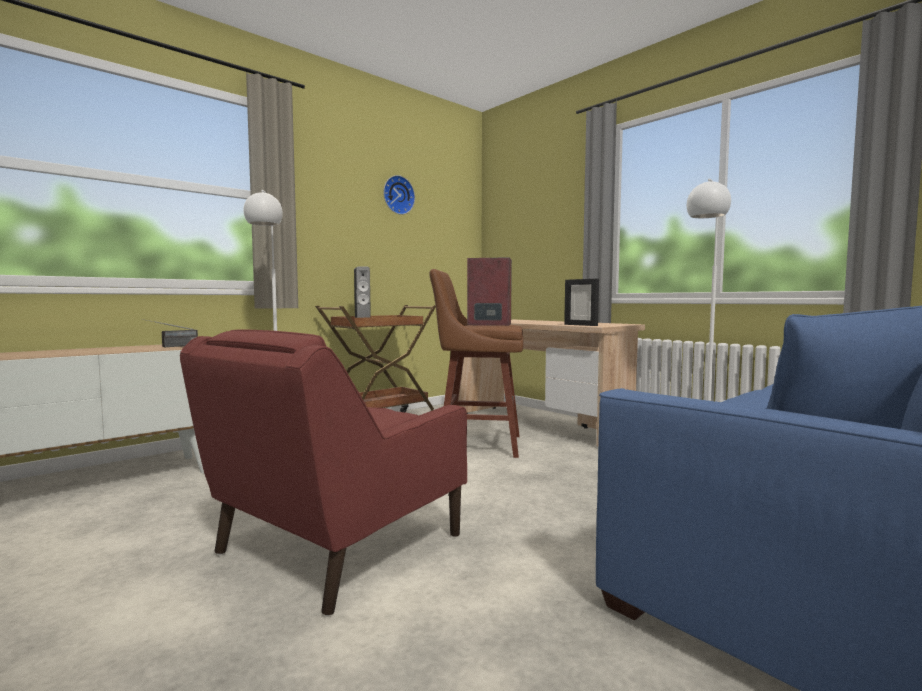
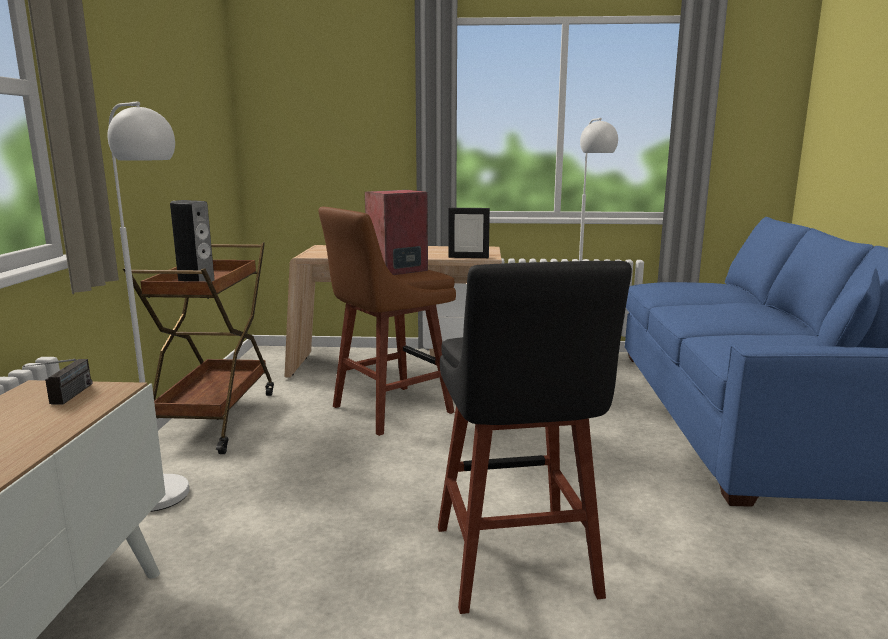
camera: 45 degrees left, 10 degrees up
red armchair [180,330,467,616] -> black stool [438,261,632,614]
wall clock [383,175,415,215] -> none

